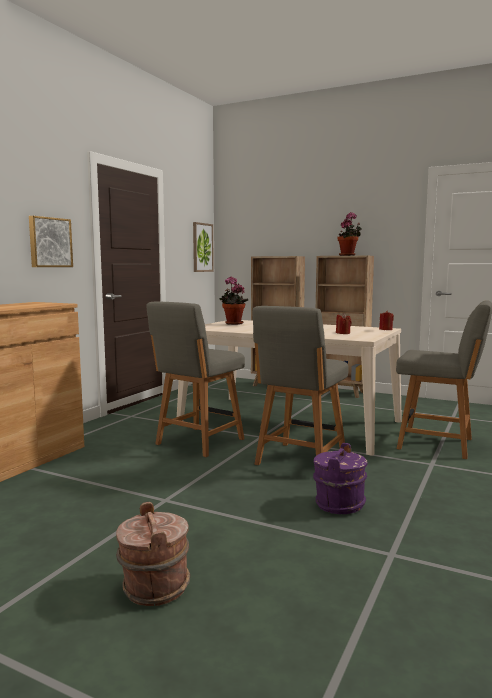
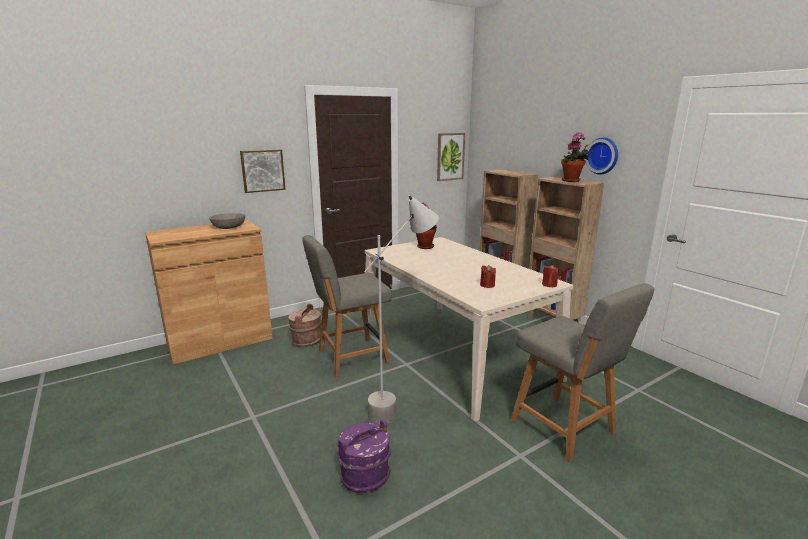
camera: 30 degrees right, 10 degrees up
brown bucket [116,502,190,606] -> brown bucket moved to [288,304,322,347]
grey chair [253,306,349,465] -> grey floor lamp [364,195,439,424]
none -> grey bowl [209,213,245,229]
none -> wall clock [585,137,618,174]

